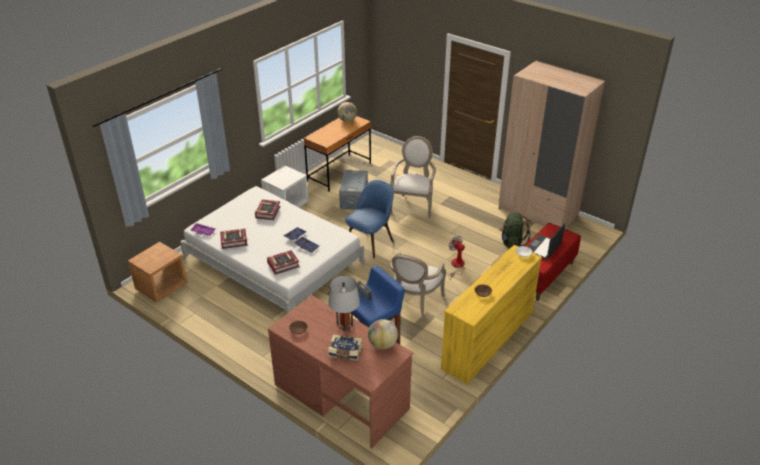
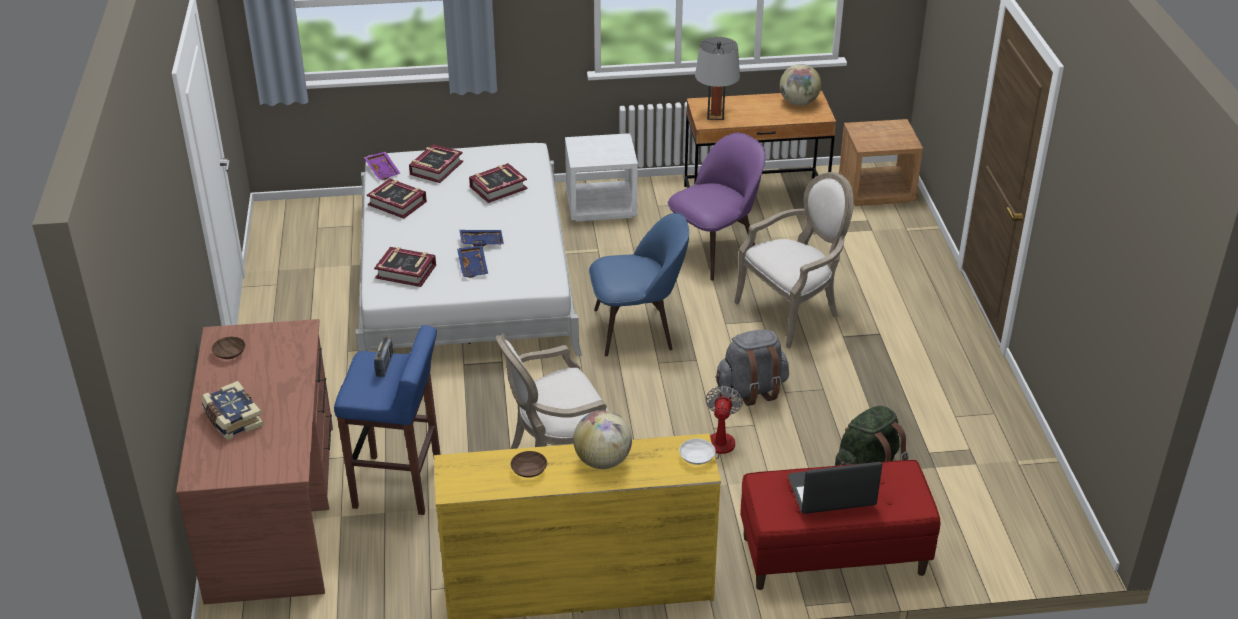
camera: 45 degrees right, 0 degrees up
brown nightstand [128,242,187,303] -> brown nightstand moved to [839,119,923,206]
grey table lamp [328,276,360,331] -> grey table lamp moved to [695,37,740,120]
grey storage box [339,170,368,210] -> purple chair [668,132,765,281]
globe [368,319,398,350] -> globe moved to [573,410,632,469]
beige wardrobe [498,60,605,229] -> none
none -> book [409,144,463,183]
none -> grey backpack [716,330,789,406]

